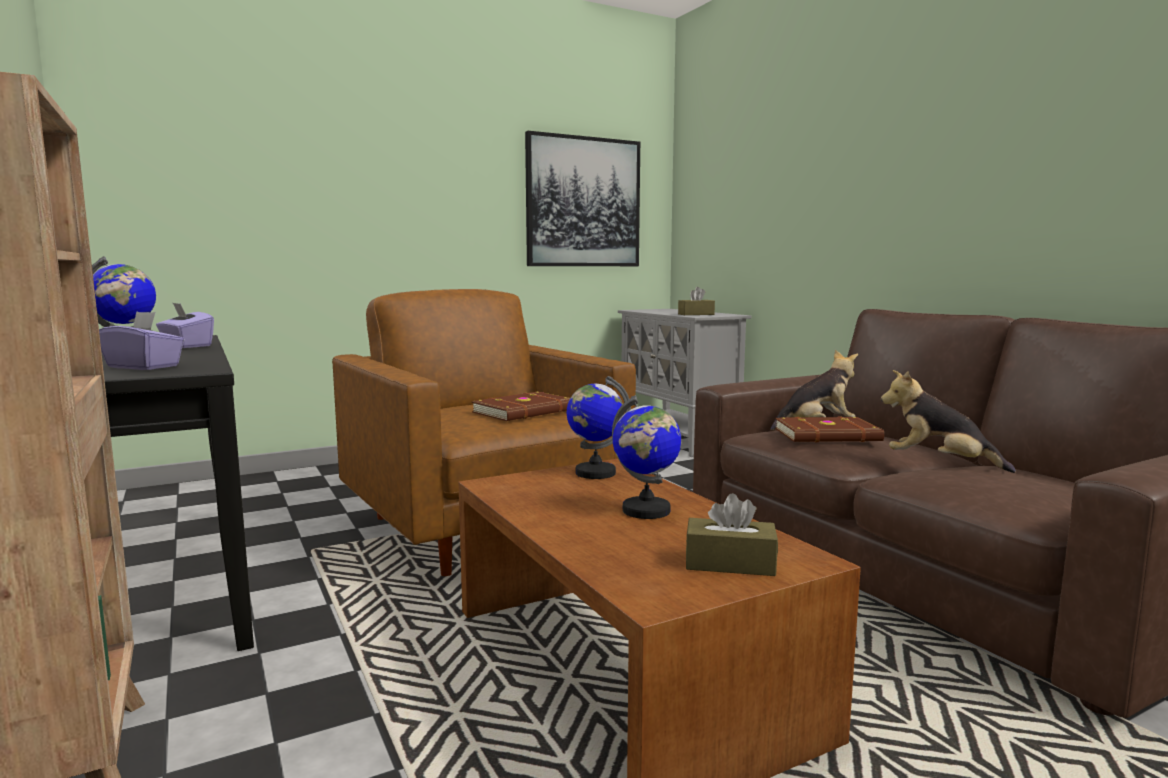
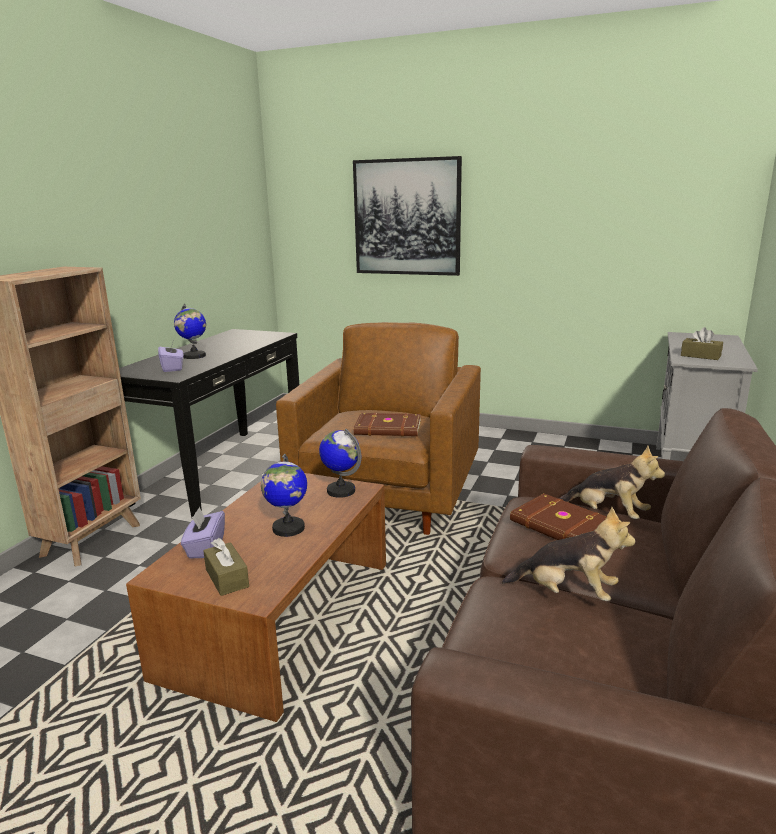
camera: 50 degrees right, 10 degrees up
purple tissue box [156,302,214,348] -> purple tissue box moved to [181,507,225,558]
picture [525,131,640,266] -> picture moved to [353,156,462,276]
plush toy [881,370,1016,473] -> plush toy turned 120 degrees clockwise [502,507,635,601]

